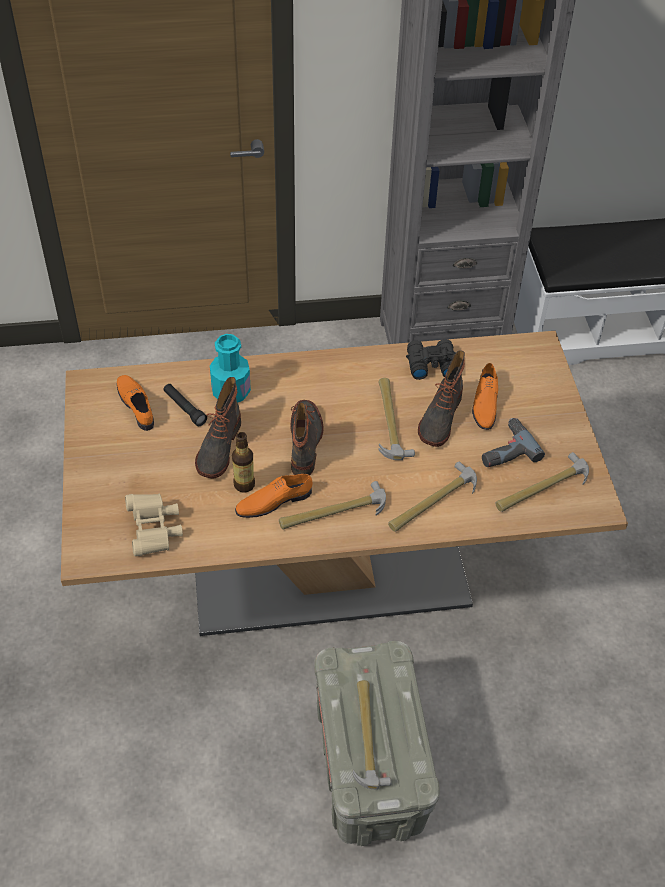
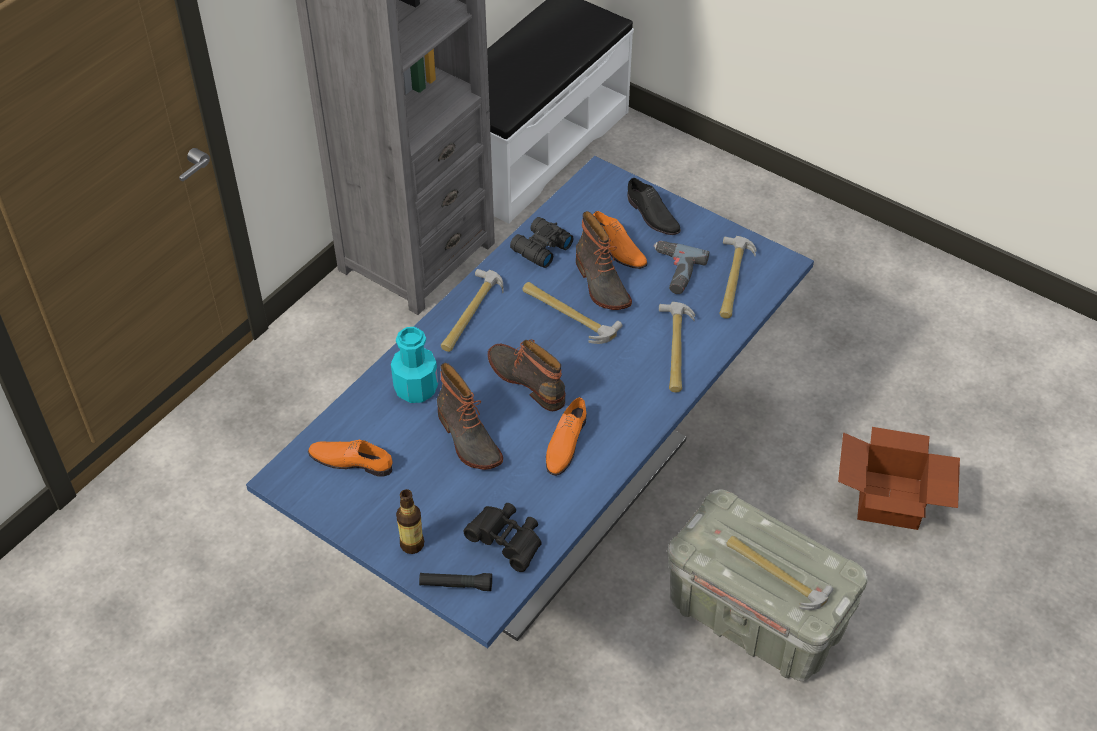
camera: 45 degrees left, 0 degrees up
beige dining table [61,331,628,636] -> blue dining table [246,156,814,648]
beige binoculars [125,493,183,556] -> black binoculars [464,503,542,572]
black flashlight [163,384,207,426] -> black flashlight moved to [419,573,492,591]
bottle [232,432,255,493] -> bottle moved to [396,489,424,554]
hammer [279,481,386,529] -> hammer moved to [441,269,503,352]
none -> black shoe [627,178,681,235]
none -> cardboard box [838,427,960,530]

